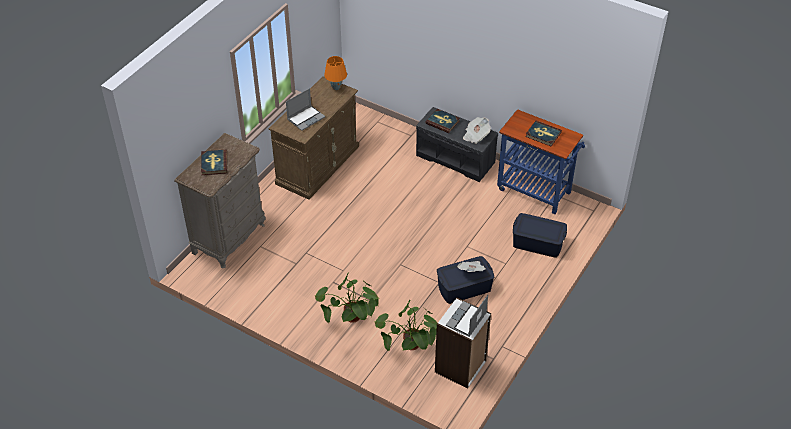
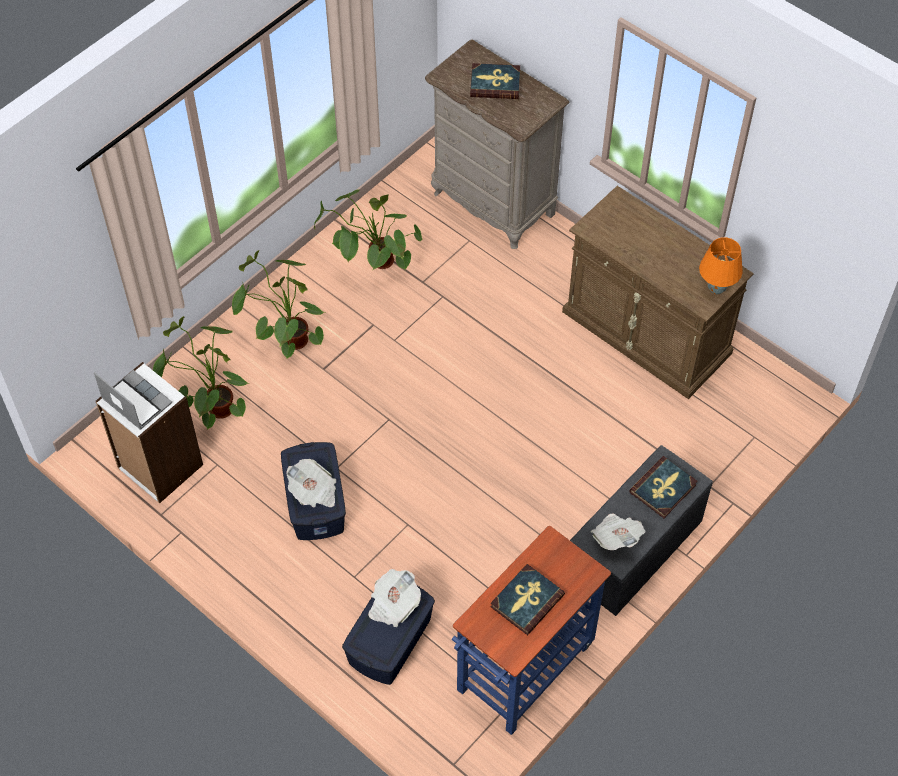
camera: 100 degrees right, 10 degrees up
laptop [286,88,325,131] -> none
none -> potted plant [314,189,423,270]
none -> newspaper [368,569,421,627]

